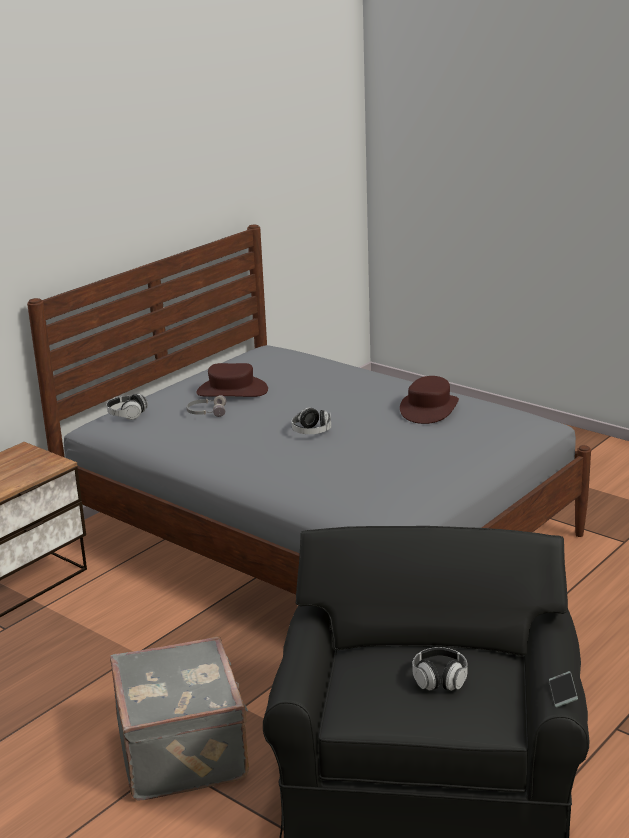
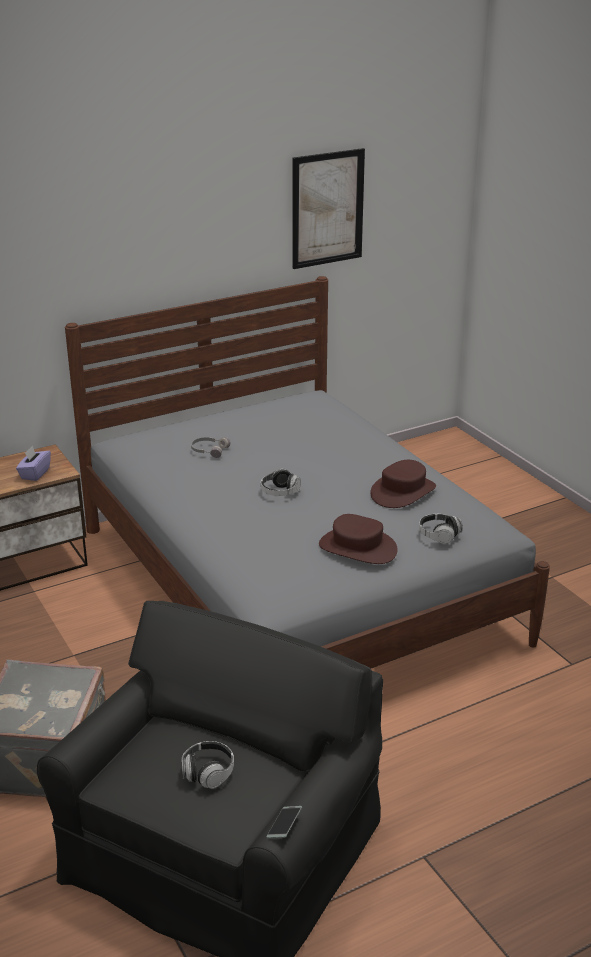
camera: 20 degrees right, 5 degrees up
headphones [107,394,148,420] -> headphones moved to [419,514,463,544]
brown hat [196,363,268,397] -> brown hat moved to [319,514,398,564]
none -> purple tissue box [16,446,51,481]
none -> picture [292,148,365,269]

